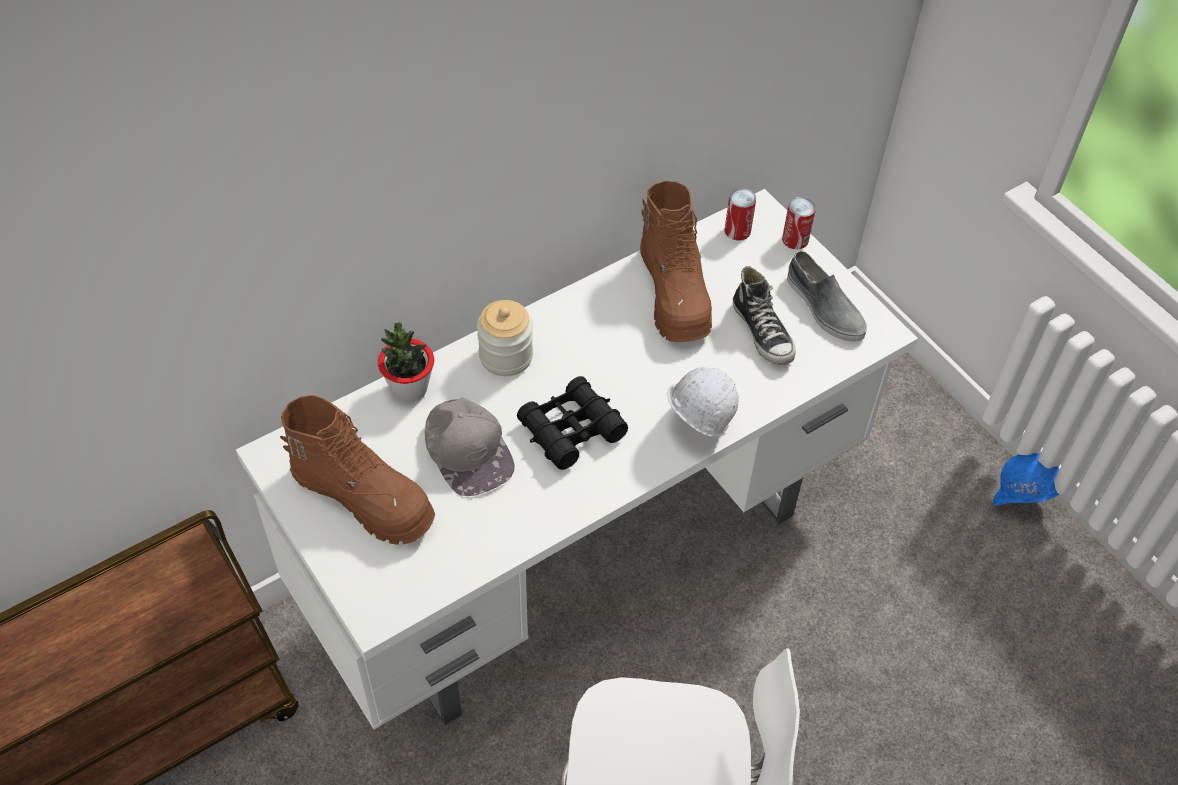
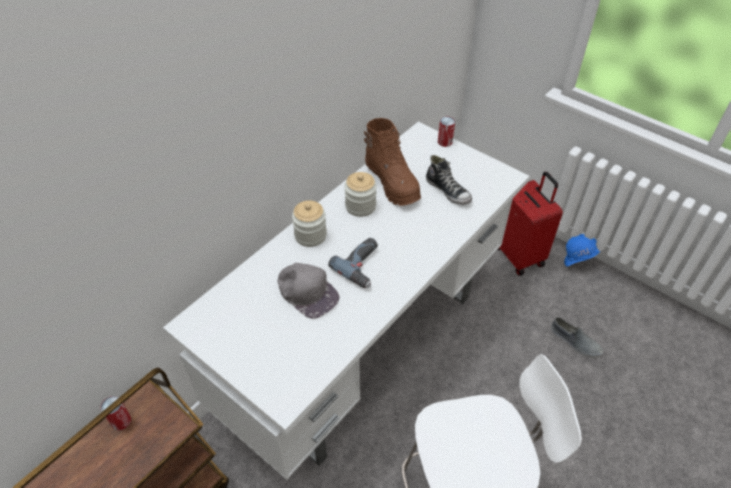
camera: 15 degrees left, 5 degrees down
brown boot [280,395,435,545] -> none
potted plant [378,322,434,403] -> none
black binoculars [517,376,628,470] -> power drill [328,238,378,288]
white hard hat [667,367,739,437] -> none
can [725,188,756,241] -> can moved to [101,396,131,430]
grey shoe [787,251,867,341] -> grey shoe moved to [551,317,603,358]
none -> jar [345,172,377,217]
none -> red suitcase [497,172,563,276]

